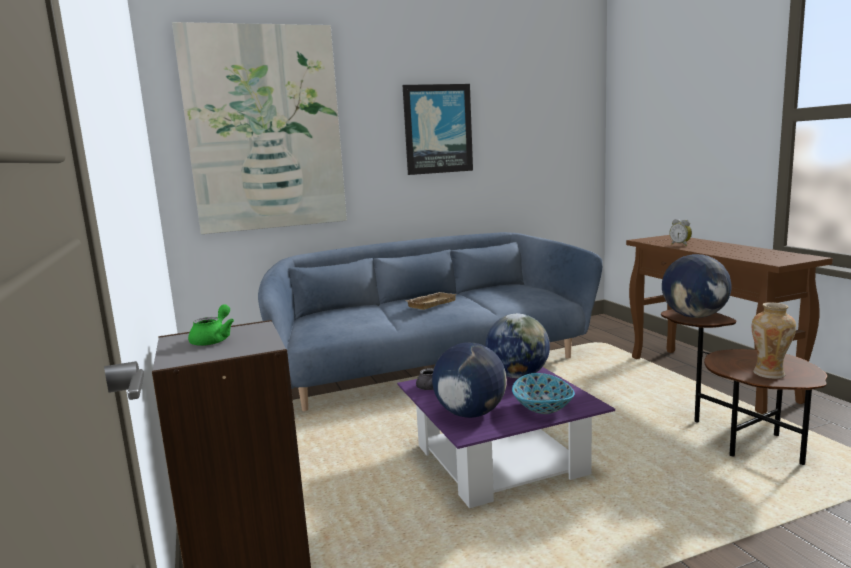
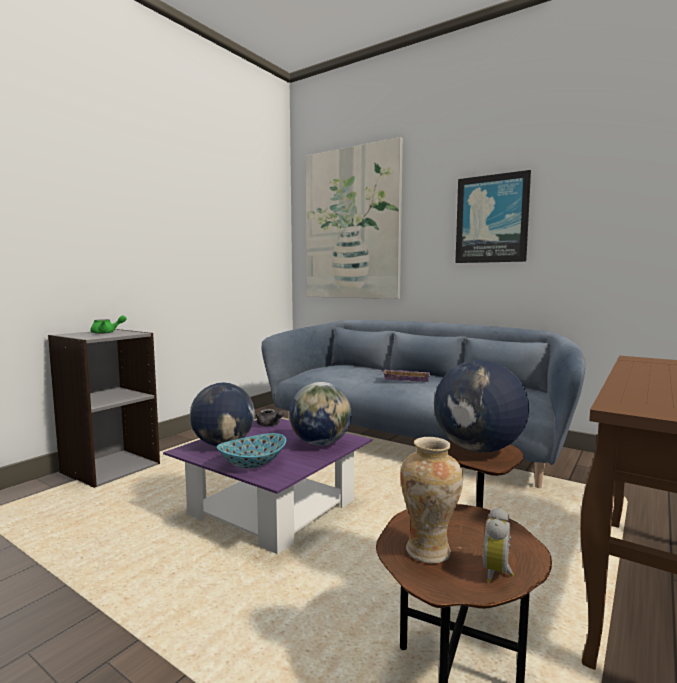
camera: 55 degrees right, 5 degrees down
beige tray [406,292,457,310] -> purple tray [383,369,430,382]
alarm clock [670,219,692,246] -> alarm clock moved to [483,507,514,583]

